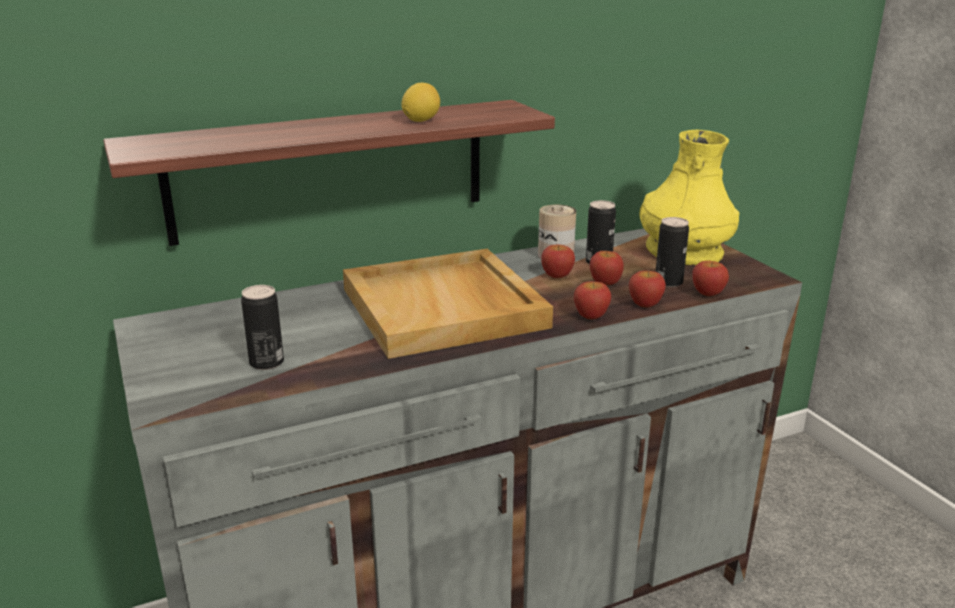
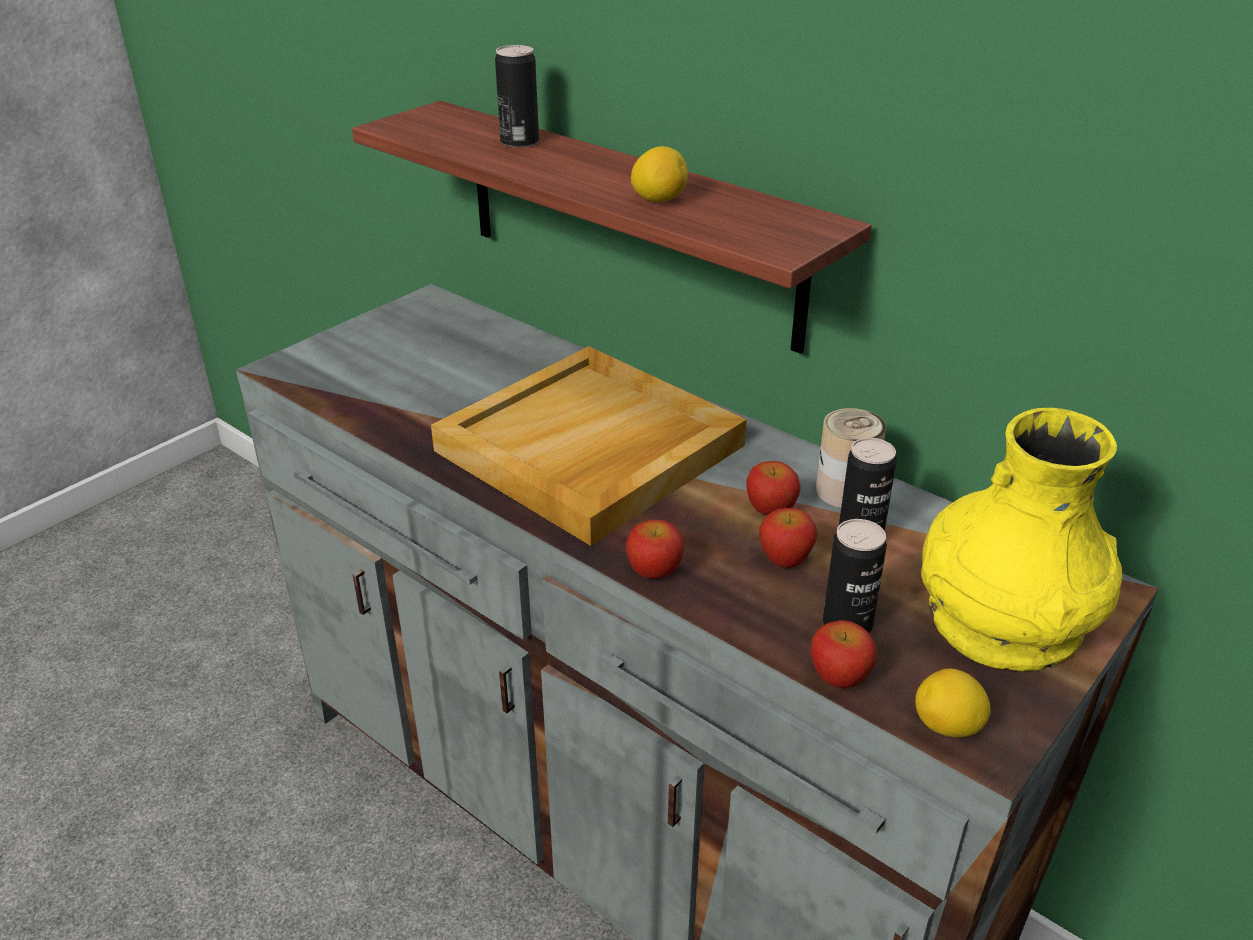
camera: 65 degrees right, 10 degrees up
can [241,285,284,370] -> can moved to [495,45,539,148]
apple [629,271,666,308] -> none
none -> lemon [915,668,991,737]

